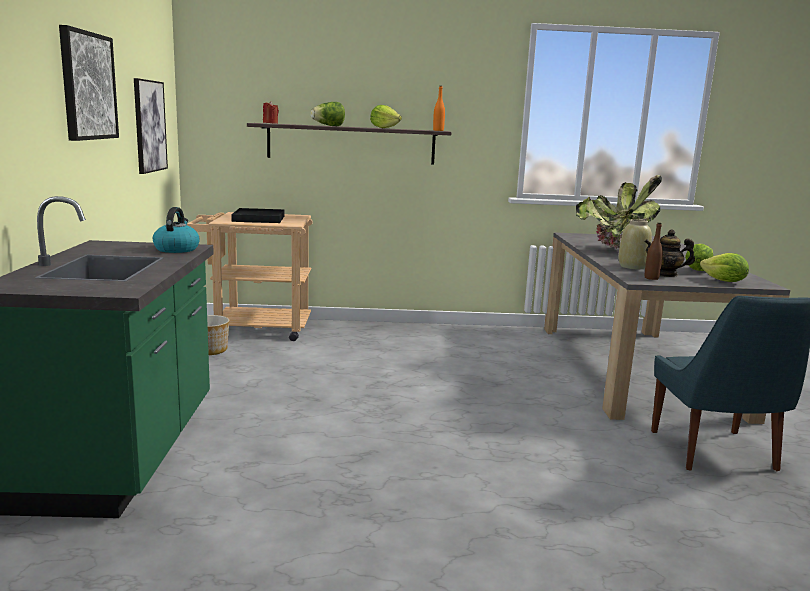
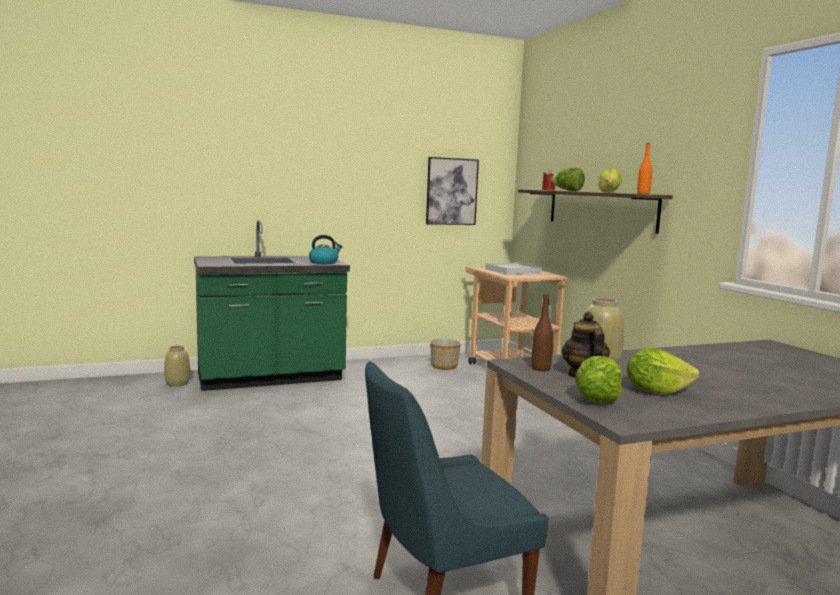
camera: 70 degrees right, 5 degrees down
picture [59,25,119,141] -> none
black tray [231,208,285,223] -> white tray [485,263,542,275]
potted plant [576,175,662,249] -> none
none -> beige vase [164,346,190,387]

